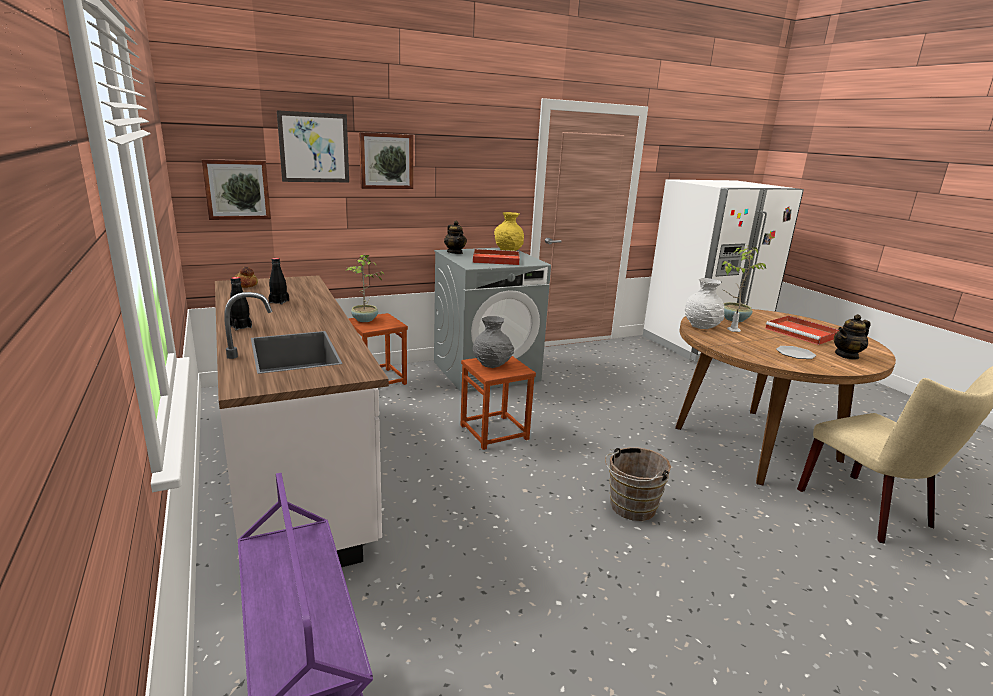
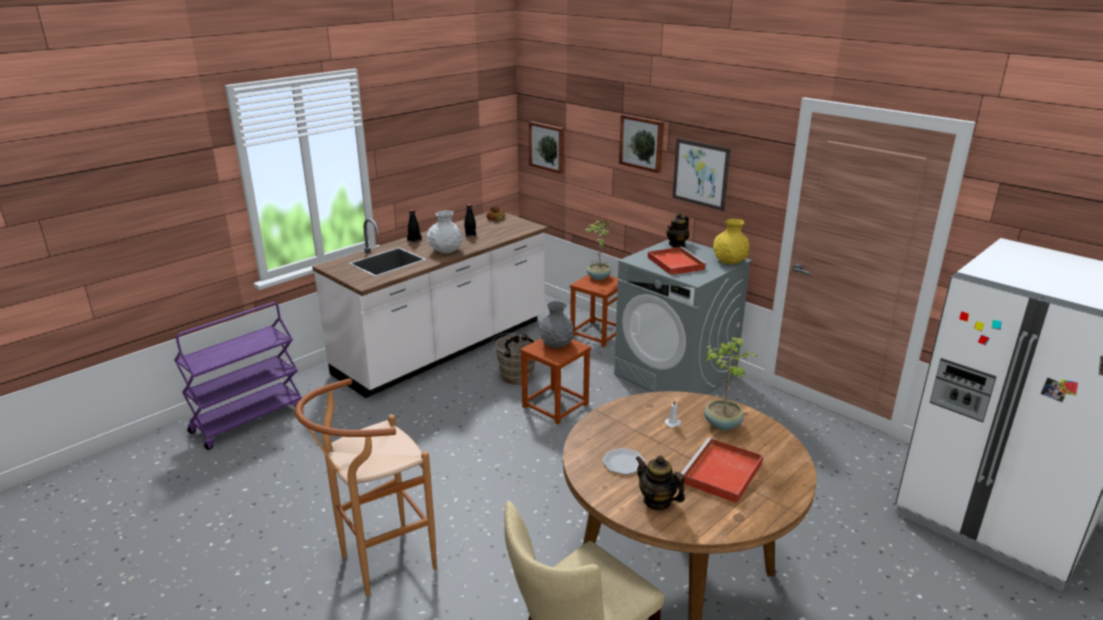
camera: 70 degrees right, 5 degrees up
picture [277,110,349,182] -> picture moved to [672,138,731,211]
brown bucket [605,447,671,521] -> brown bucket moved to [491,333,536,385]
white vase [685,278,724,329] -> white vase moved to [427,210,462,253]
none -> brown stool [295,378,437,596]

